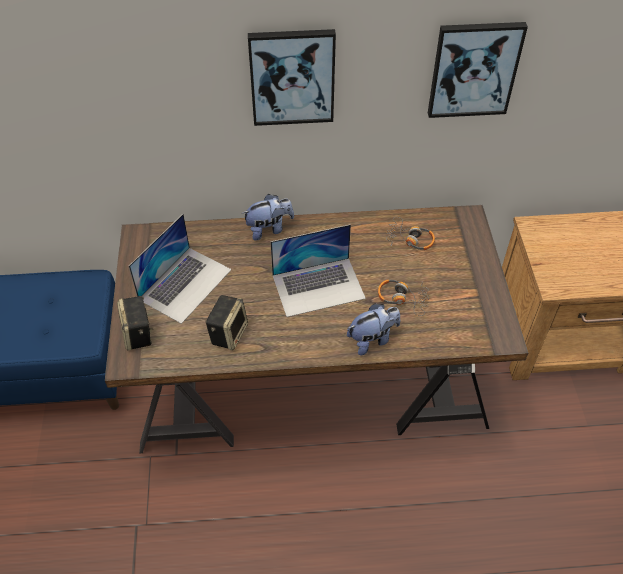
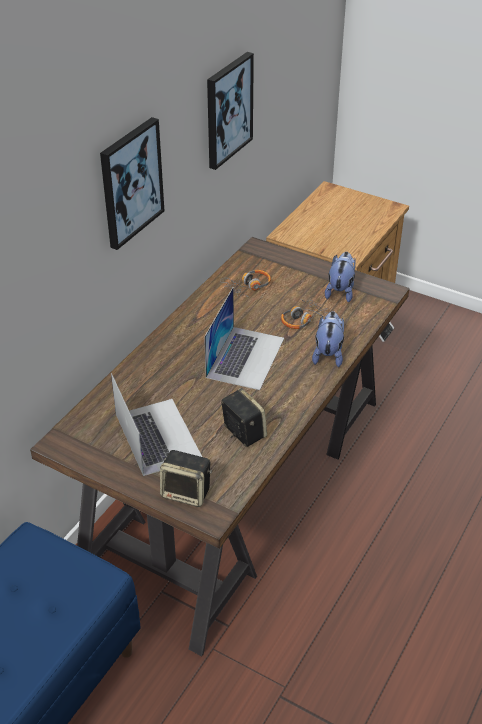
camera: 55 degrees left, 10 degrees down
plush toy [243,194,294,241] -> plush toy moved to [325,252,355,303]

